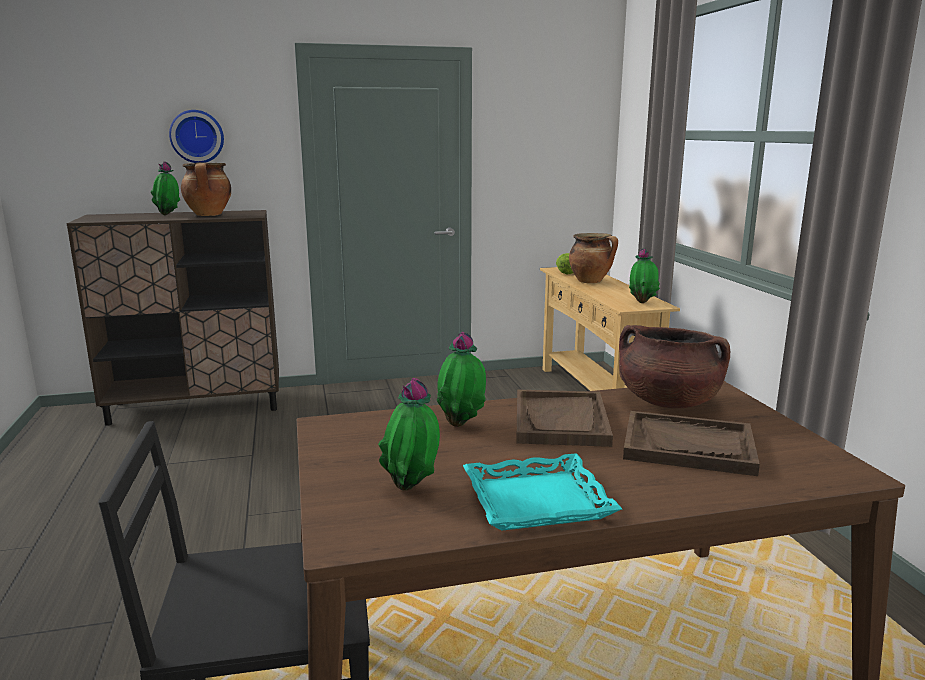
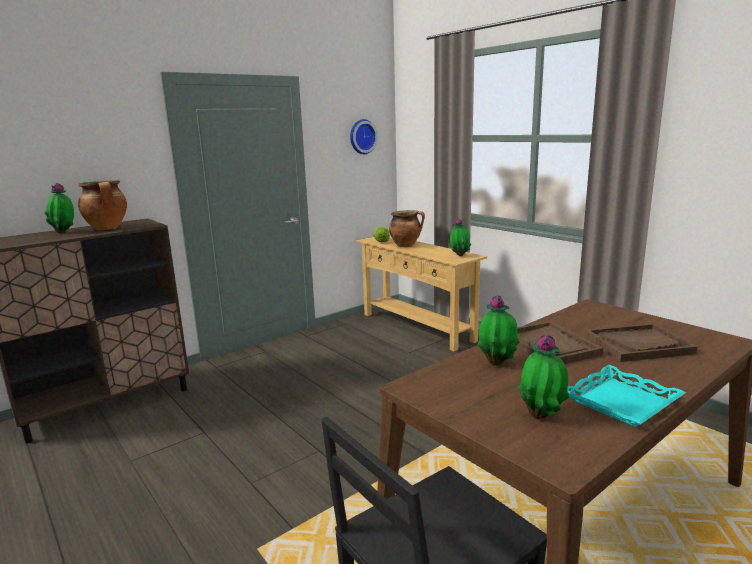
camera: 25 degrees left, 0 degrees up
wall clock [169,110,224,163] -> wall clock moved to [350,119,378,154]
brown cooking pot [619,325,731,408] -> none

